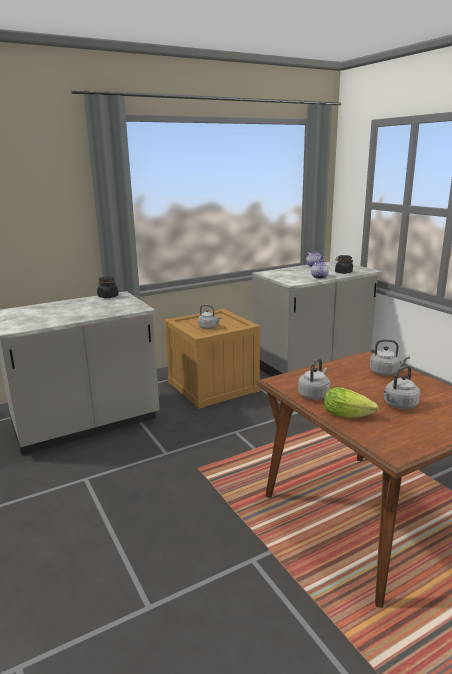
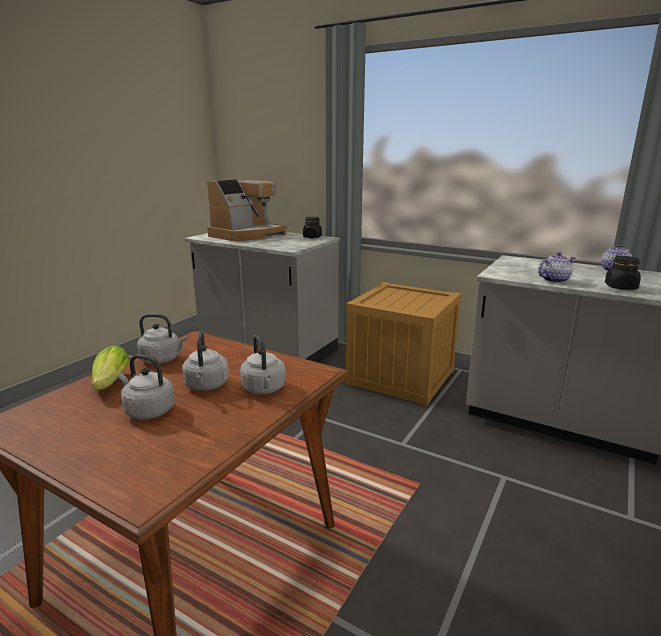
camera: 60 degrees right, 0 degrees up
grey kettle [198,305,221,329] -> grey kettle moved to [182,332,229,391]
none -> coffee machine [207,179,288,241]

